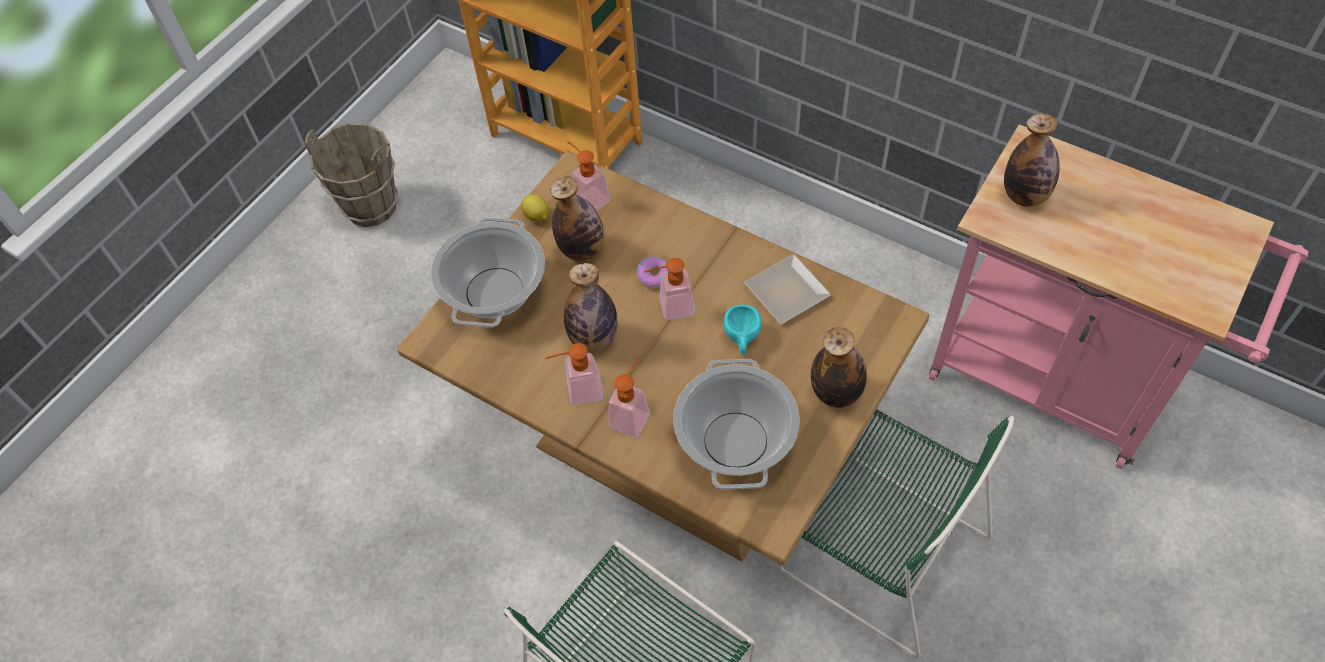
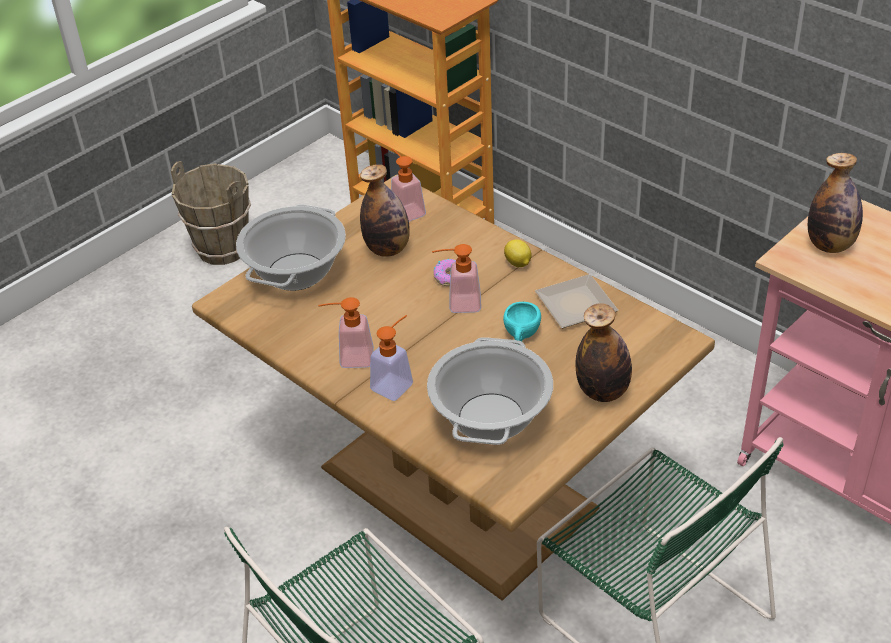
camera: 10 degrees right, 15 degrees down
lemon [521,195,549,222] -> lemon moved to [504,239,531,267]
bottle [564,263,618,352] -> none

